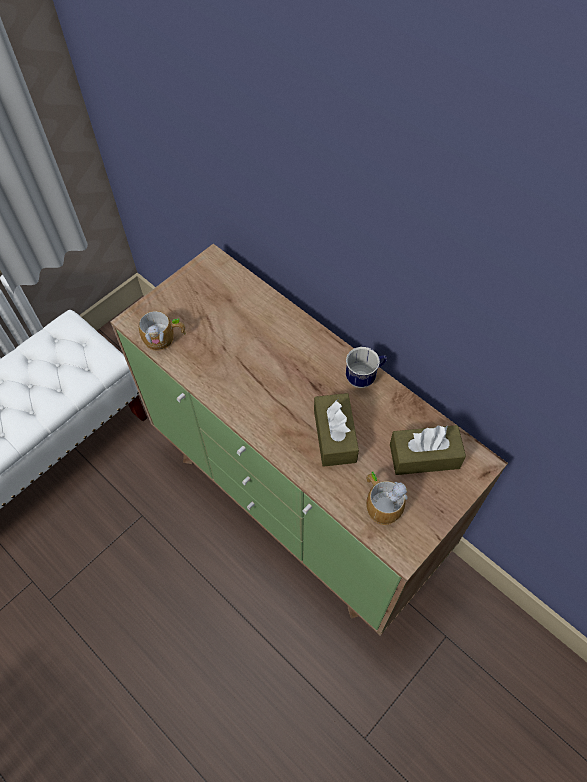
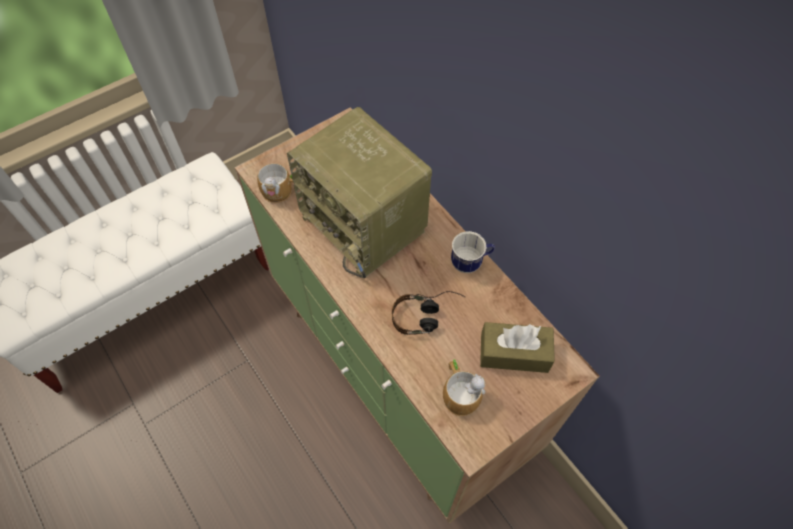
camera: 10 degrees right, 0 degrees up
brown tissue box [314,393,359,467] -> headphones [392,291,465,335]
none -> radio [287,107,432,278]

